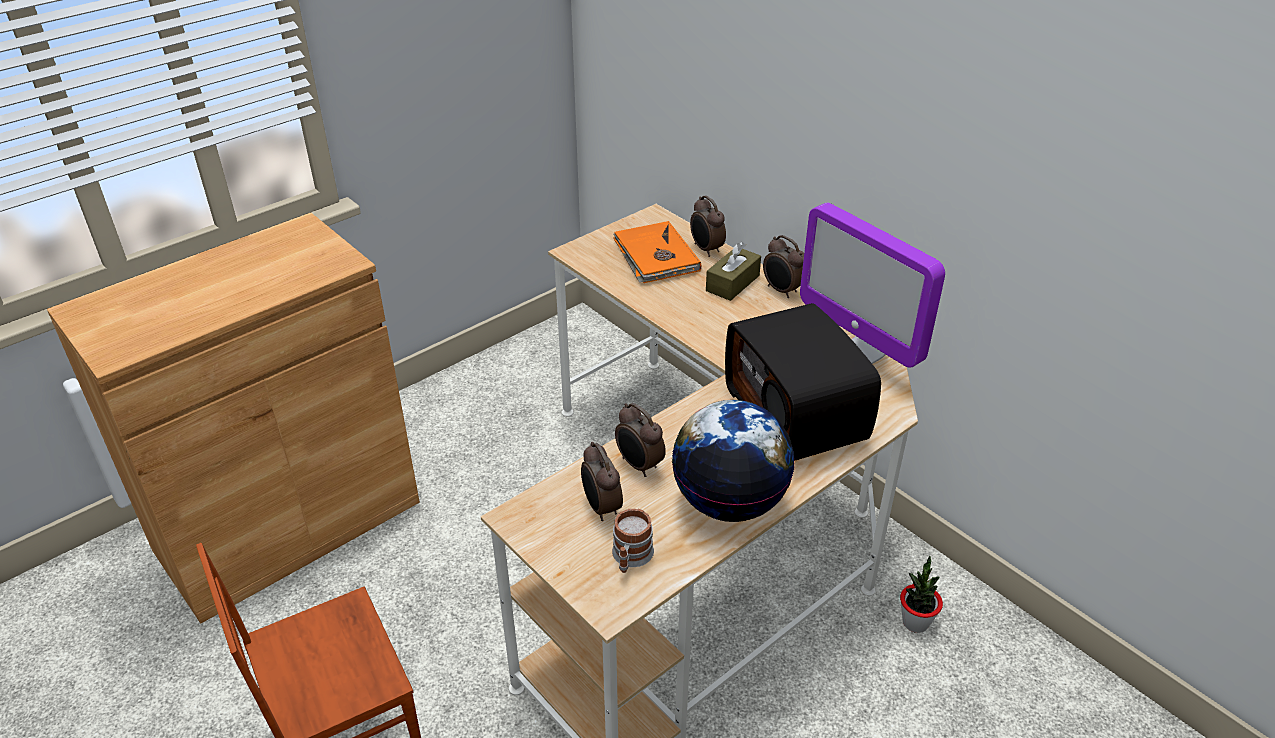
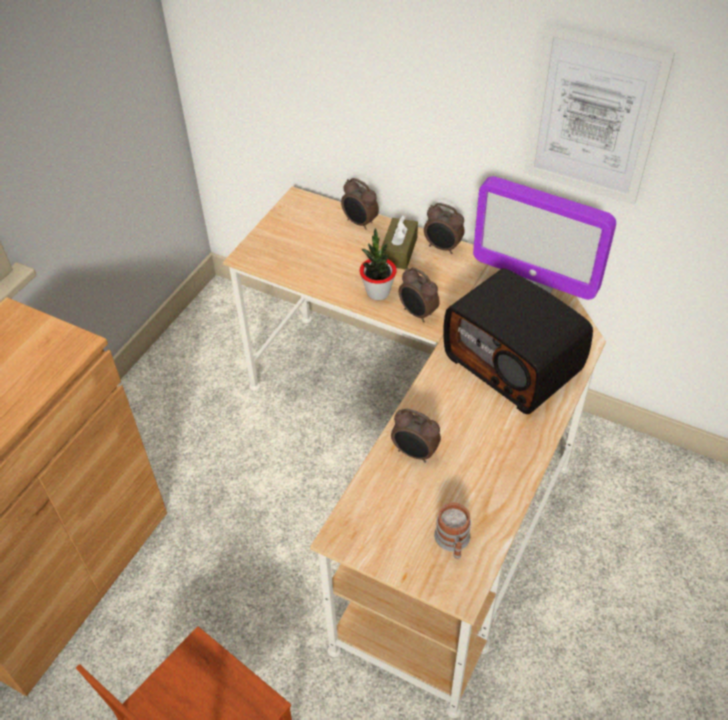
camera: 20 degrees left, 10 degrees up
alarm clock [581,442,623,521] -> alarm clock moved to [399,267,439,322]
orange book [613,221,701,283] -> none
globe [672,400,795,522] -> none
potted plant [900,556,943,633] -> potted plant moved to [360,228,397,300]
none -> picture [524,23,675,205]

